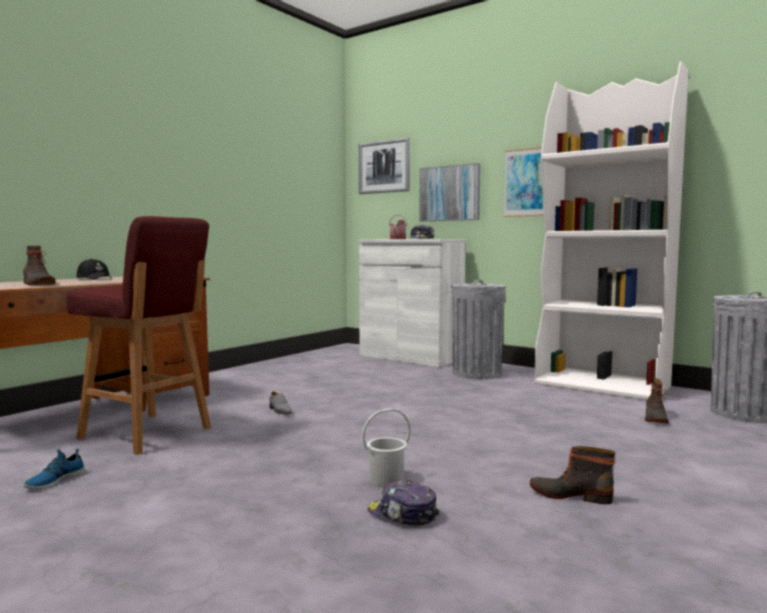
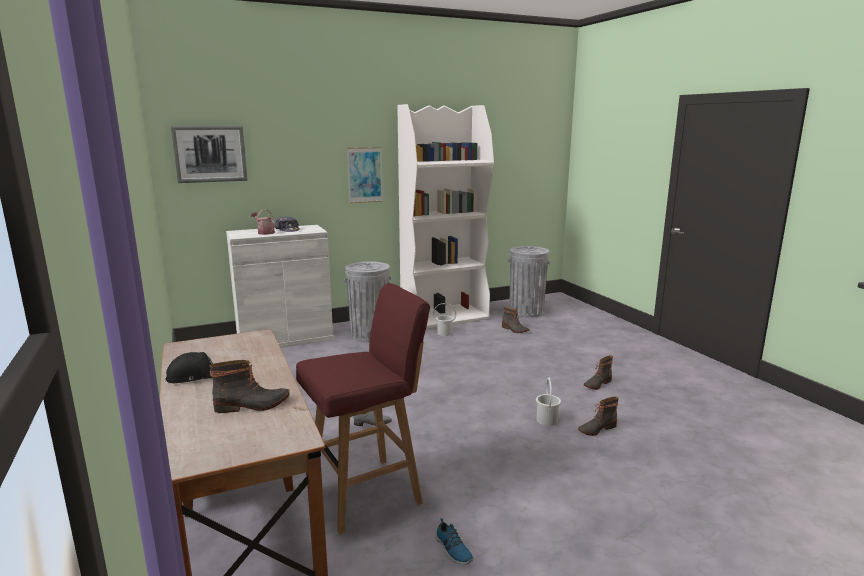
camera: 60 degrees left, 10 degrees up
cap [368,480,439,526] -> boot [578,397,619,436]
picture [419,163,481,221] -> none
none -> white bucket [433,303,456,336]

